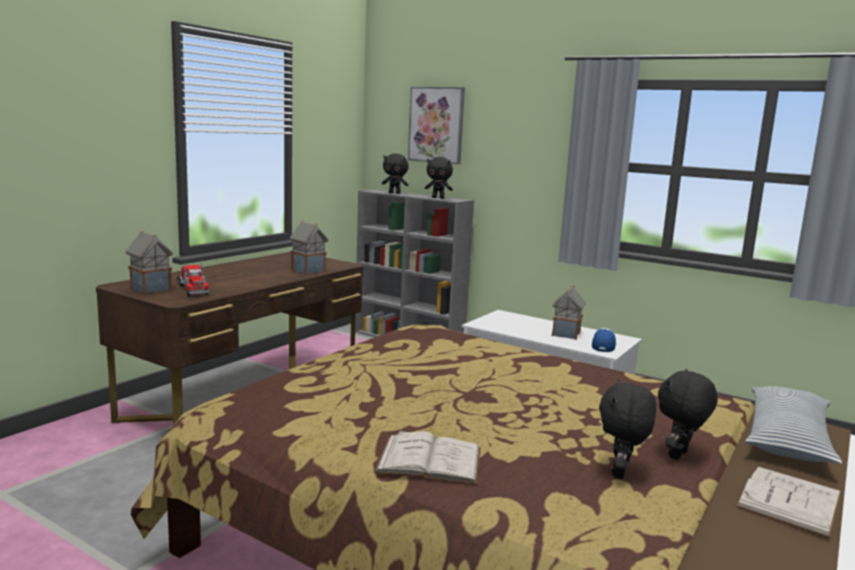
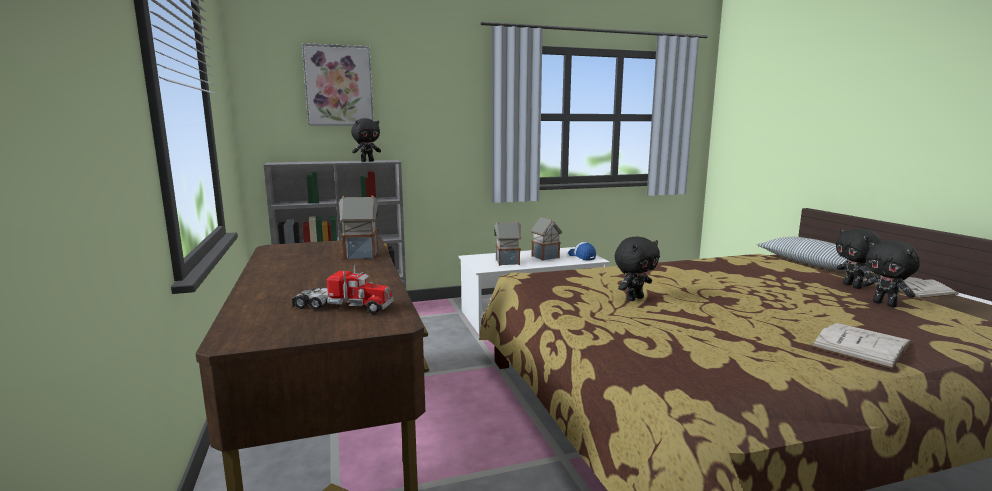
camera: 50 degrees left, 0 degrees up
toy house [125,231,173,295] -> toy house moved to [494,221,522,266]
black plush toy [382,154,409,194] -> black plush toy moved to [615,237,660,301]

